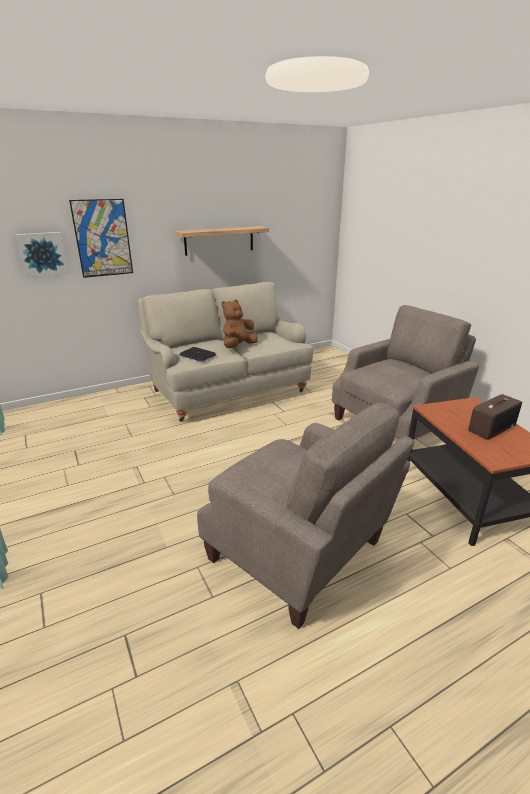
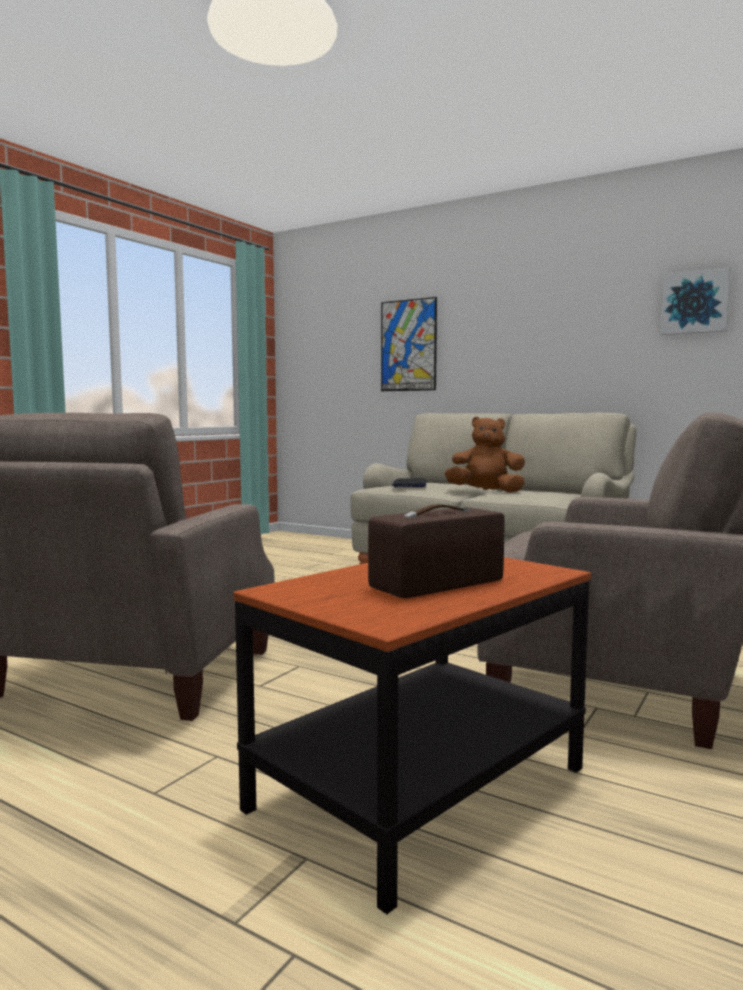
camera: 60 degrees right, 20 degrees down
picture [16,232,69,277] -> picture moved to [661,267,731,335]
shelf [175,226,269,256] -> none
radio [468,394,522,440] -> radio turned 120 degrees clockwise [368,504,505,598]

